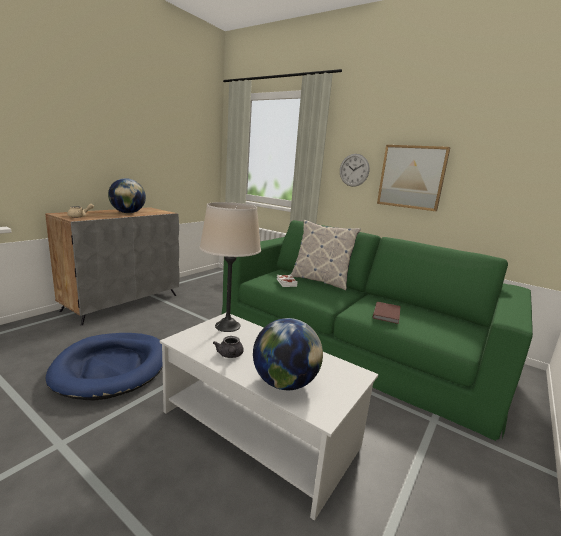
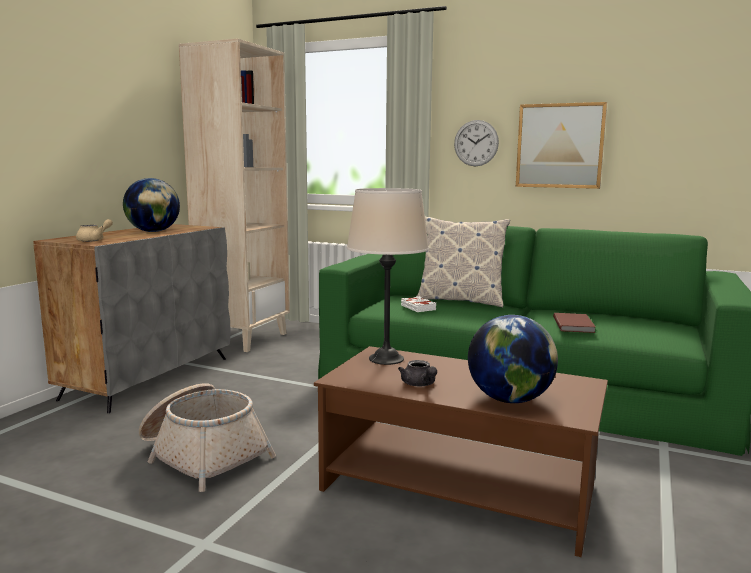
camera: 10 degrees left, 5 degrees down
blue dog bed [46,333,163,400] -> basket [139,383,276,492]
white coffee table [160,313,378,521] -> brown coffee table [314,346,608,557]
none -> beige bookcase [179,38,290,352]

